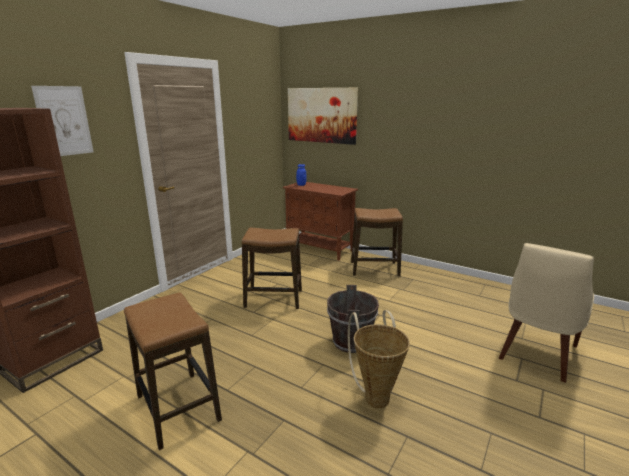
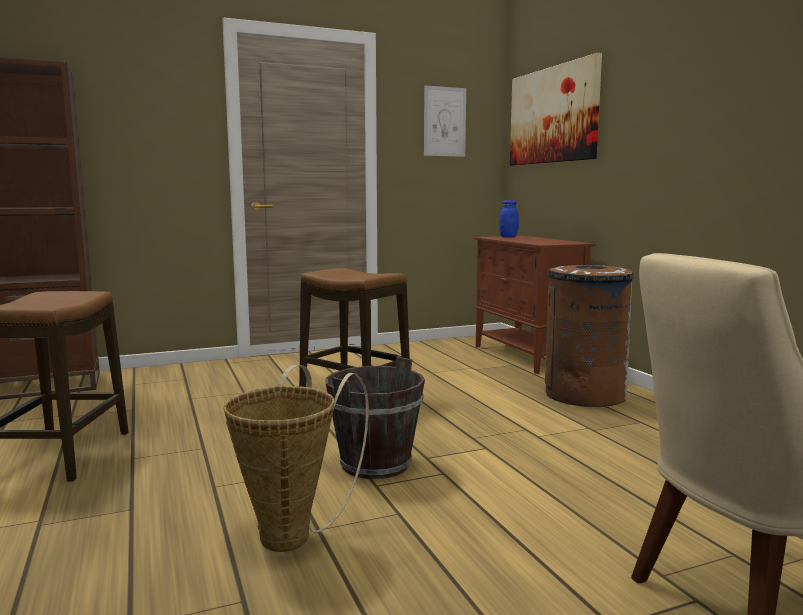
camera: 35 degrees right, 10 degrees down
picture [31,86,94,156] -> picture moved to [424,85,466,157]
stool [351,208,403,276] -> brown trash can [545,265,634,407]

